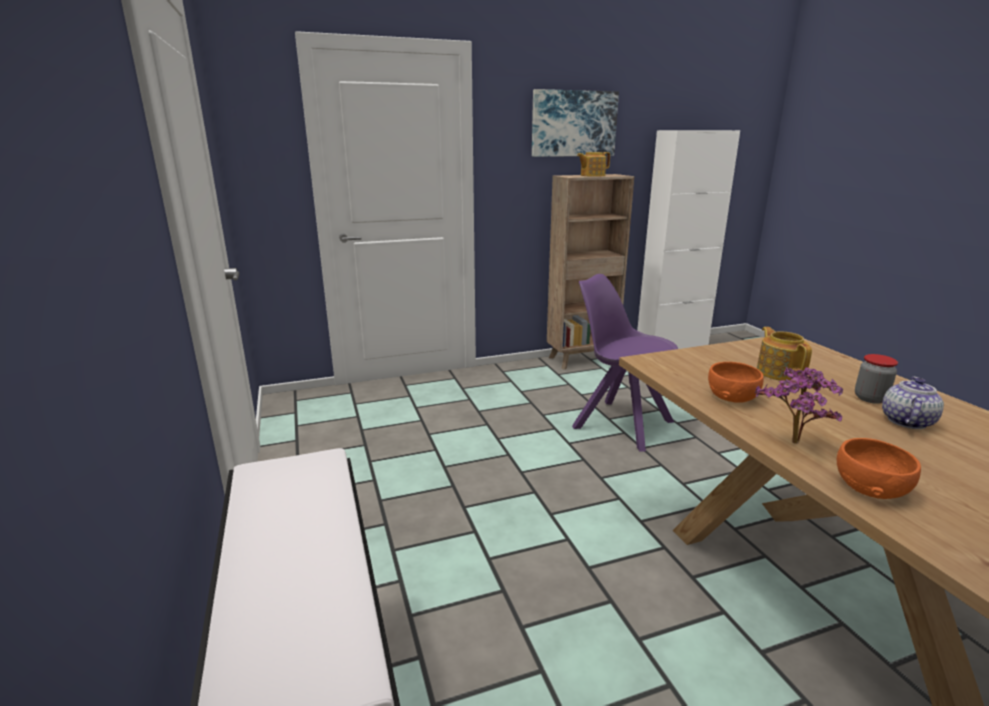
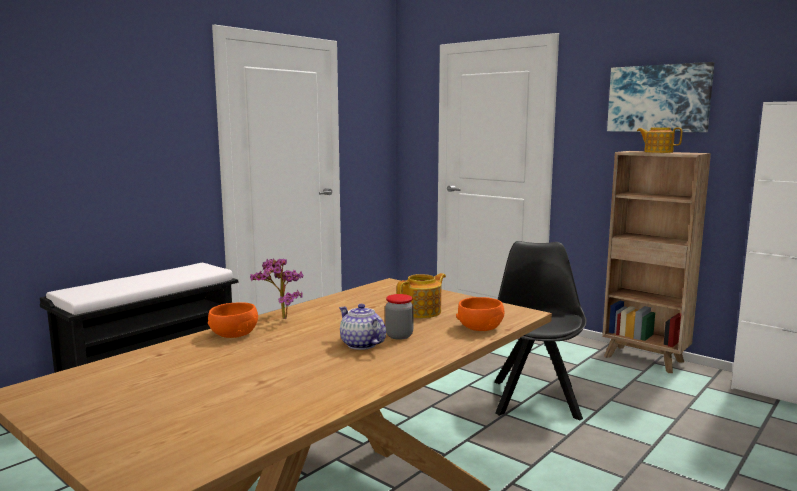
camera: 60 degrees right, 10 degrees down
purple chair [572,274,678,452] -> black chair [494,241,587,421]
orange bowl [708,362,764,403] -> orange bowl moved to [456,297,504,331]
teapot [882,376,944,429] -> teapot turned 135 degrees counterclockwise [339,304,386,350]

